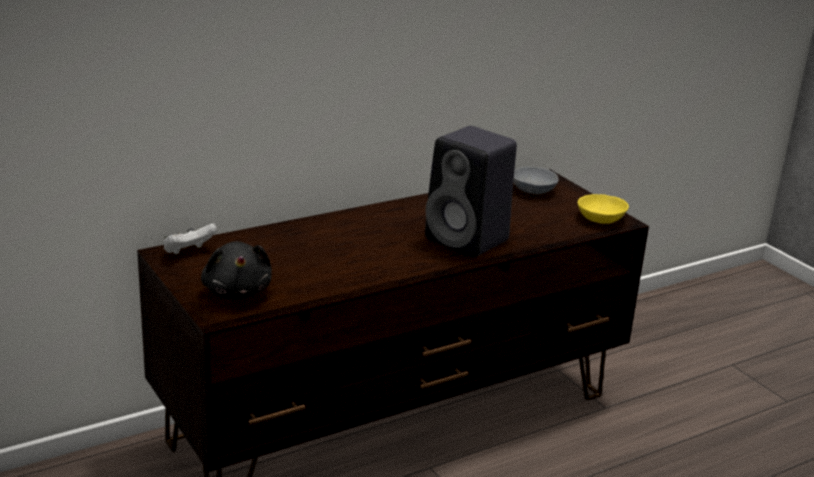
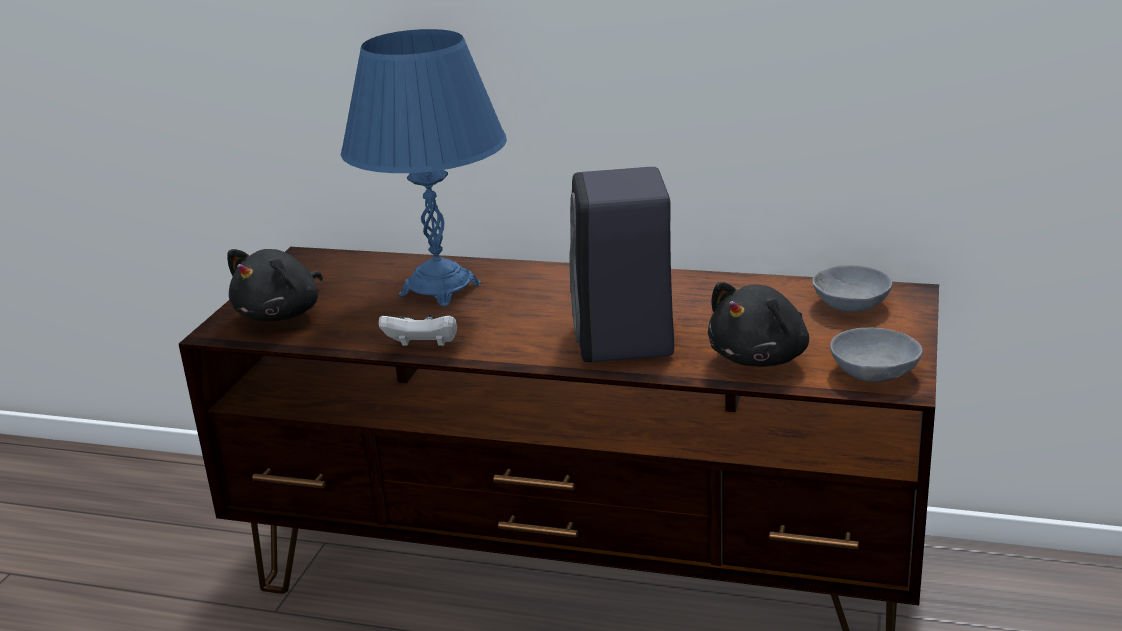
camera: 50 degrees right, 0 degrees up
white game controller [164,224,217,255] -> white game controller moved to [379,315,457,346]
yellow bowl [578,194,629,224] -> grey bowl [830,328,923,382]
none -> blue table lamp [340,29,507,306]
none -> black plush toy [708,282,809,367]

